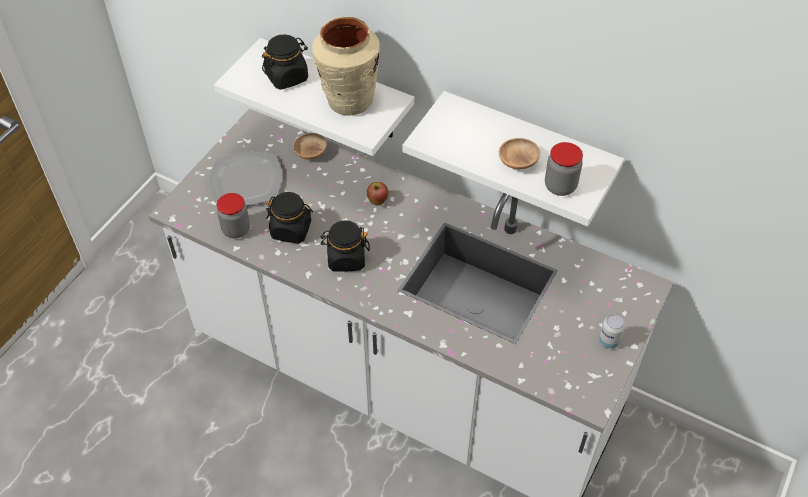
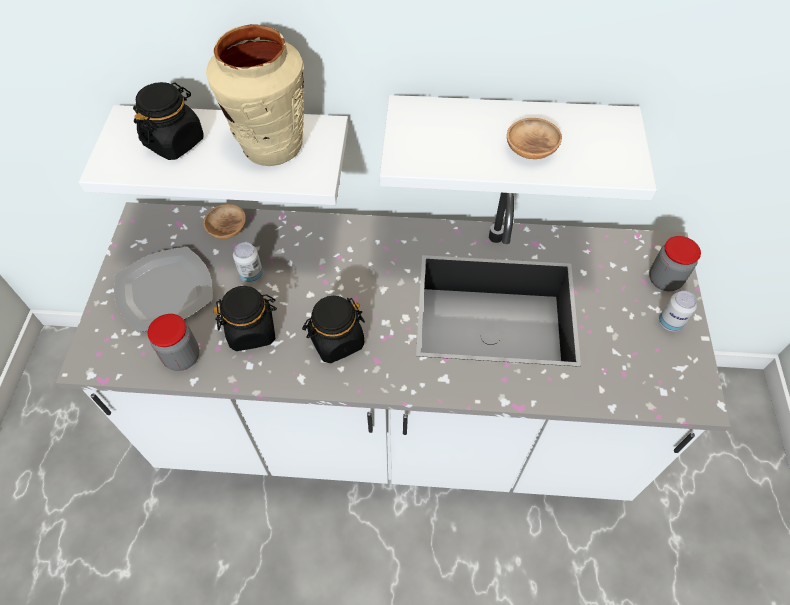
camera: 25 degrees left, 5 degrees up
apple [367,182,389,206] -> none
jar [545,142,583,196] -> jar moved to [649,236,701,291]
none -> can [233,242,263,283]

